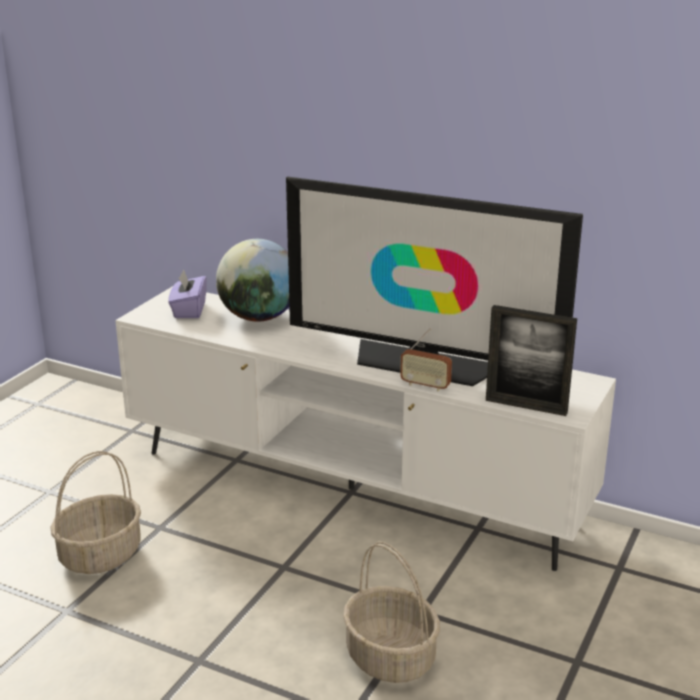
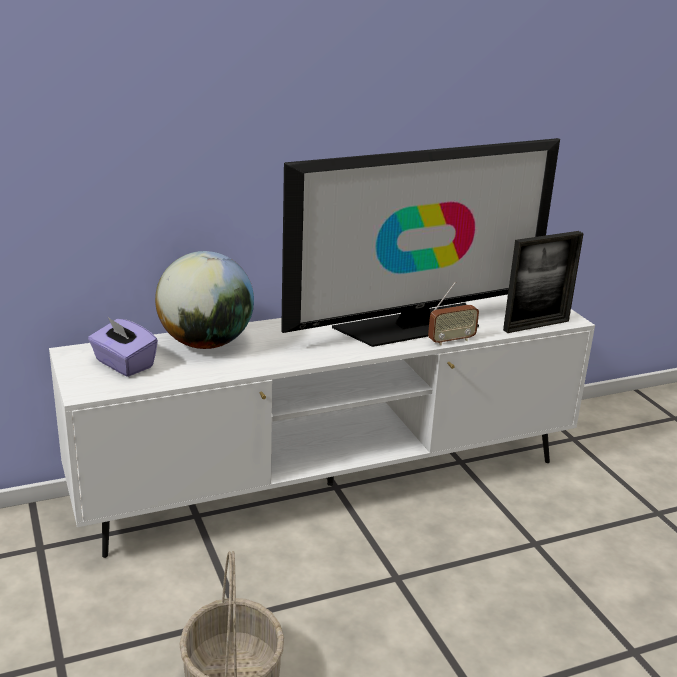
camera: 50 degrees left, 0 degrees up
basket [343,541,440,683] -> none

